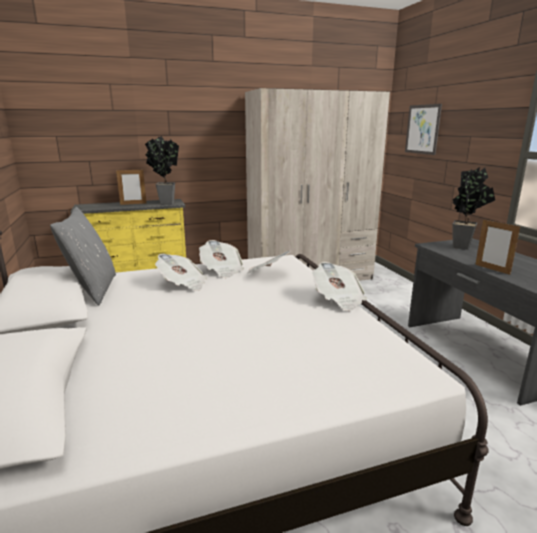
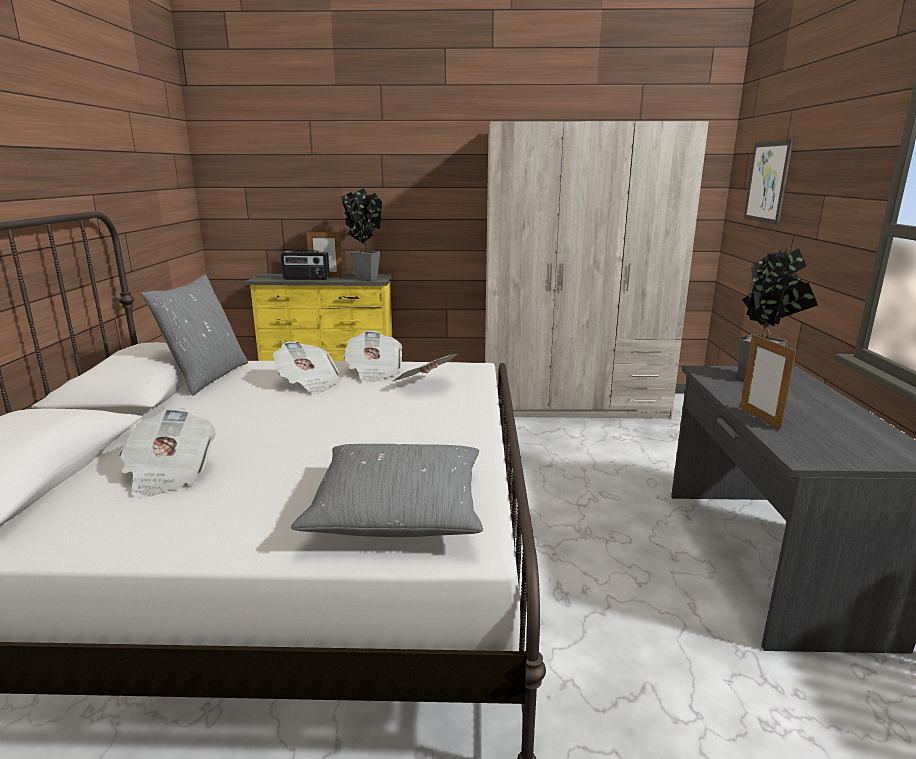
camera: 20 degrees right, 0 degrees up
newspaper [312,262,367,311] -> newspaper moved to [119,408,216,498]
none -> radio [281,250,330,280]
none -> grey pillow [291,444,483,537]

